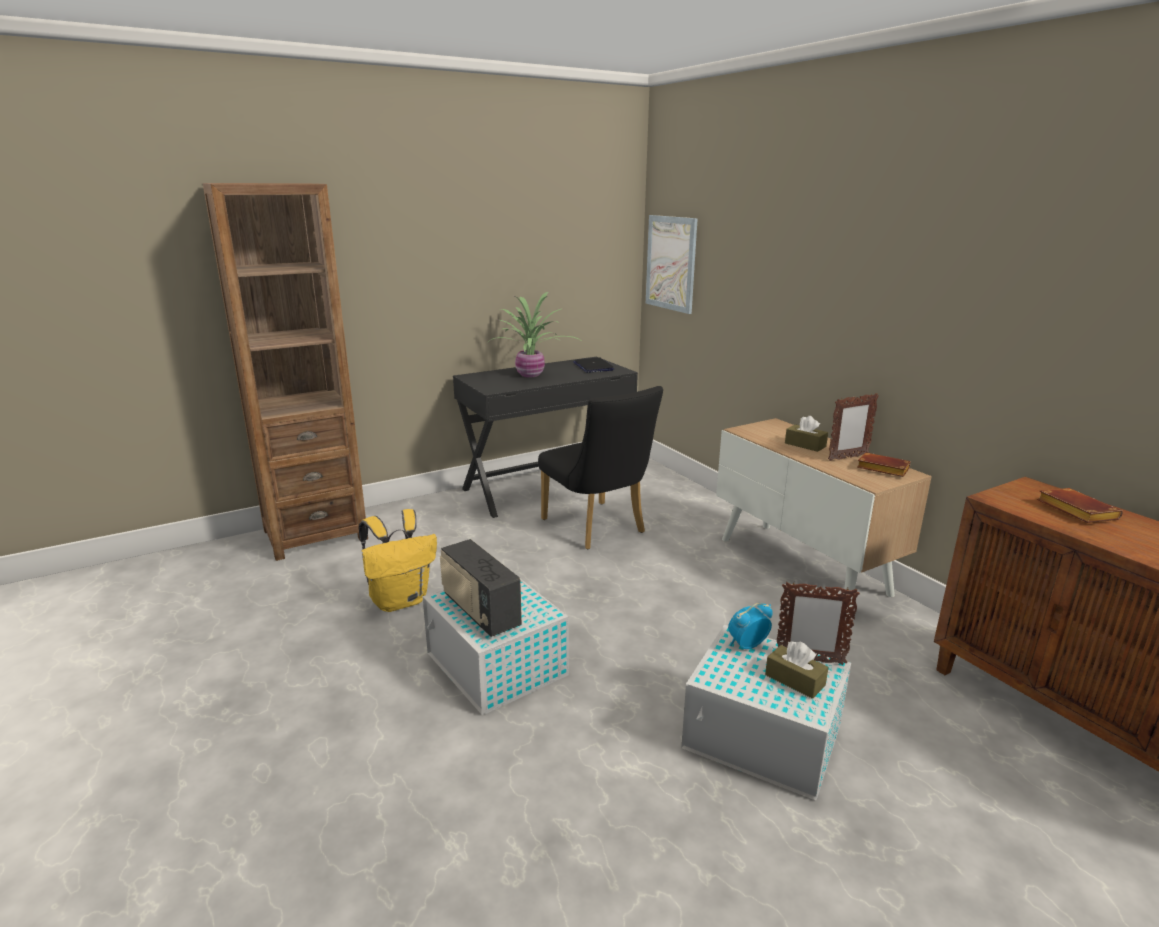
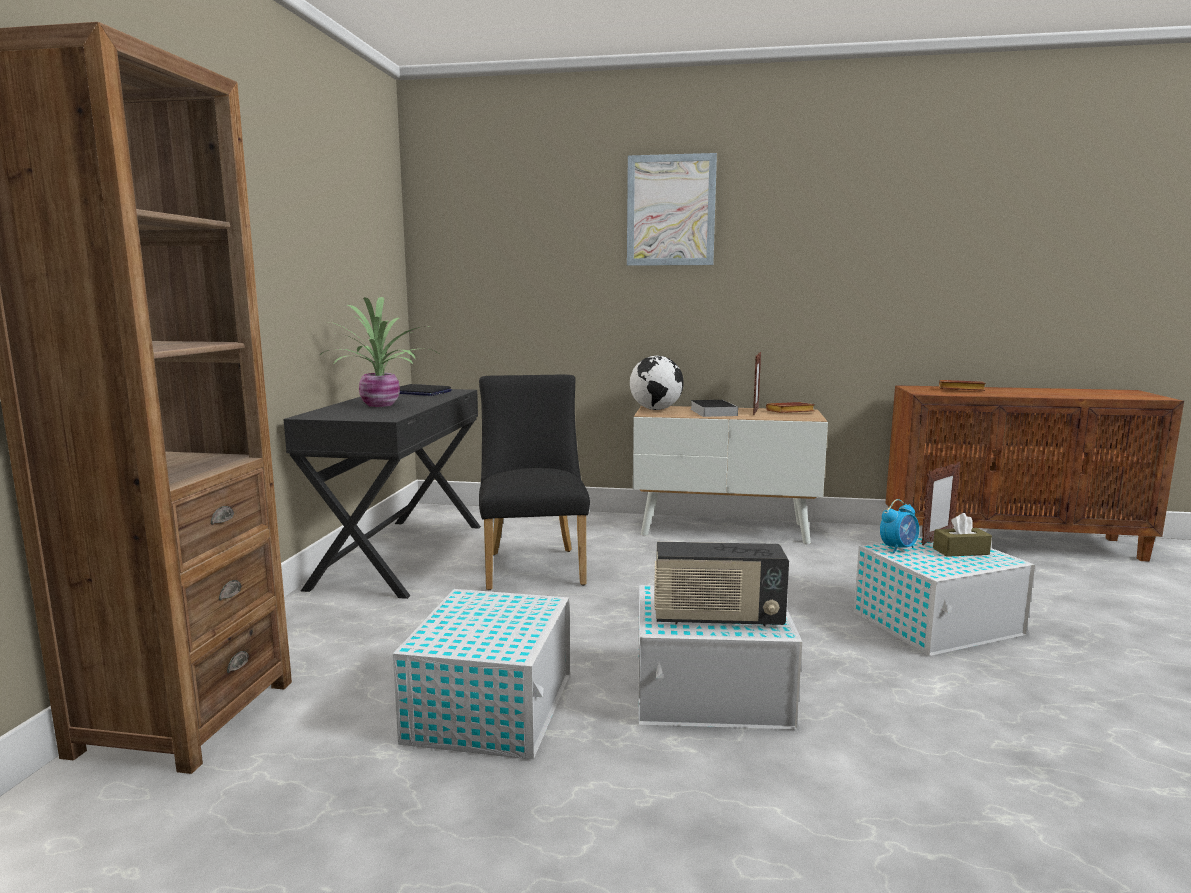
camera: 50 degrees left, 10 degrees down
yellow backpack [359,509,437,612] -> white storage box [393,589,570,759]
black chair [538,386,663,549] -> black chair turned 105 degrees counterclockwise [479,374,590,590]
picture [646,215,698,314] -> picture moved to [627,153,717,266]
alarm clock [728,603,773,649] -> alarm clock turned 135 degrees counterclockwise [880,499,919,553]
brown tissue box [785,416,828,452] -> book [690,400,738,417]
none -> globe [630,356,684,410]

